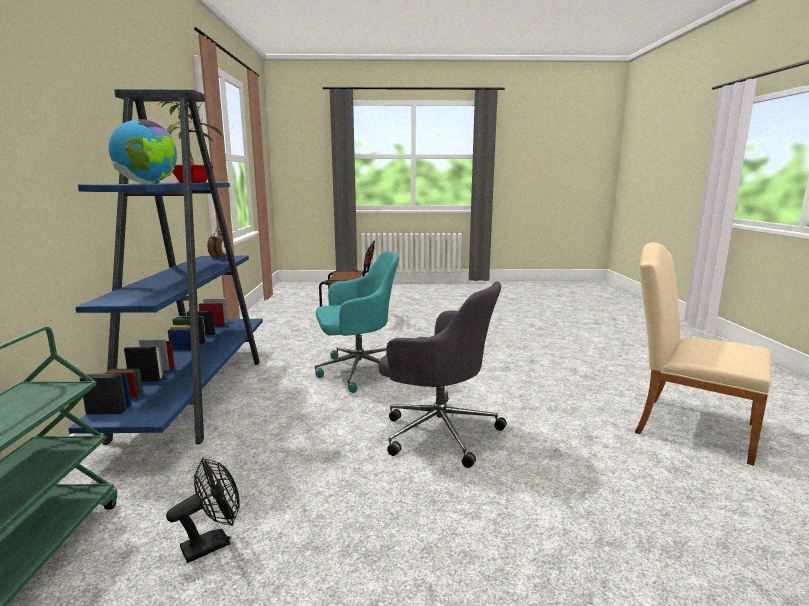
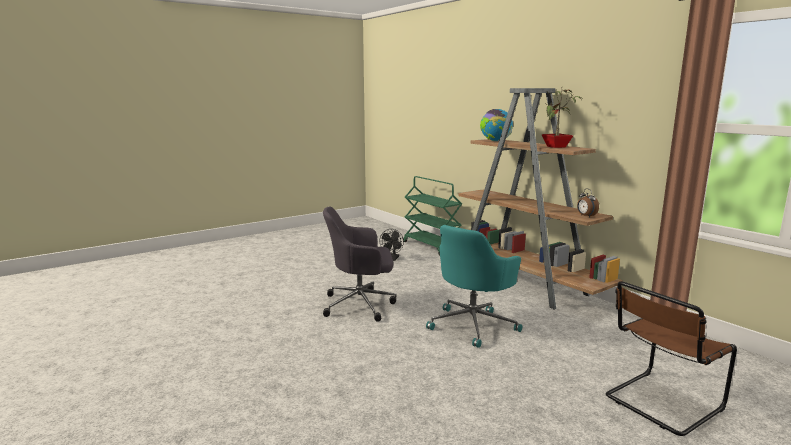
camera: 145 degrees right, 0 degrees up
blue bookcase [68,89,263,445] -> brown bookcase [458,88,623,309]
beige chair [634,242,771,466] -> none

